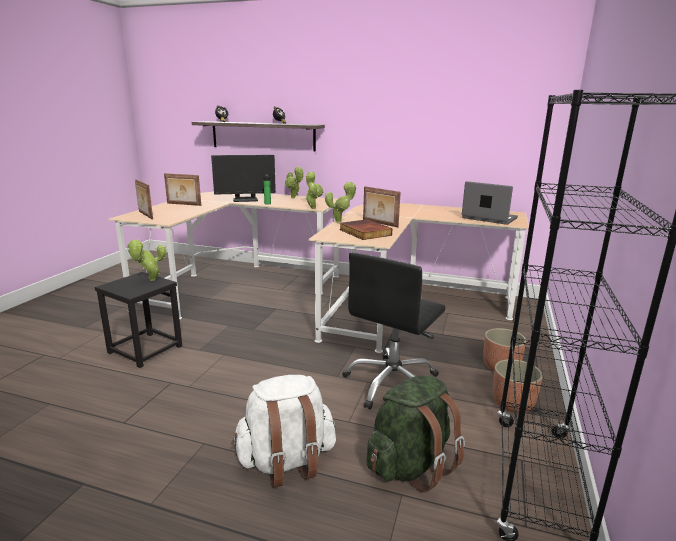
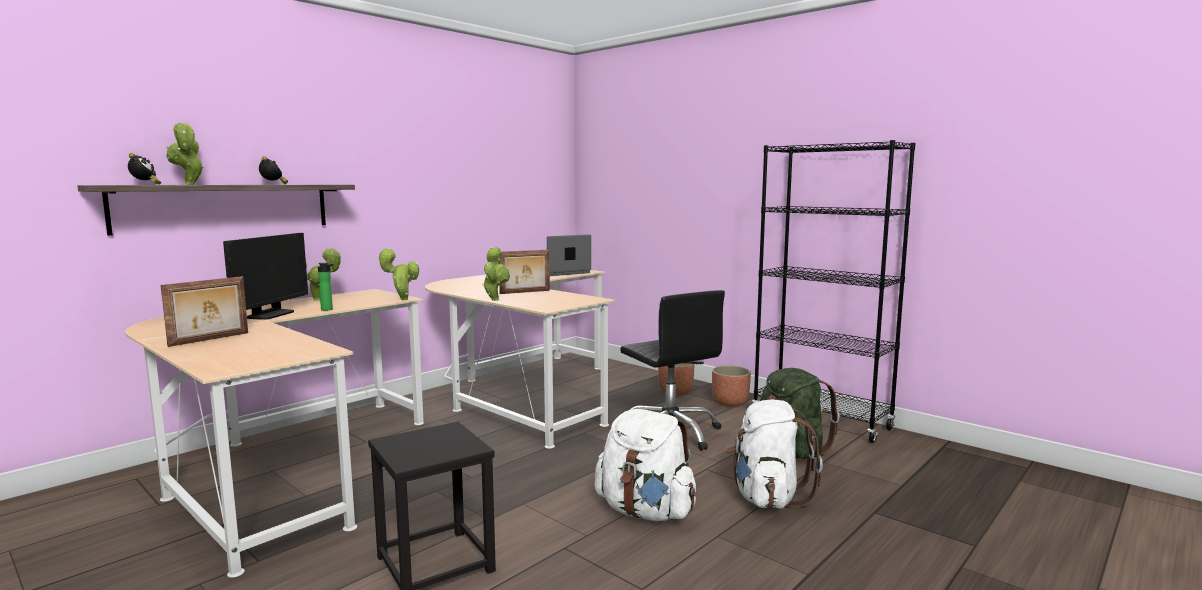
camera: 65 degrees left, 10 degrees down
potted plant [127,240,166,281] -> potted plant moved to [166,123,204,185]
picture frame [135,179,153,220] -> none
book [339,219,393,240] -> none
none -> white backpack [595,409,697,521]

